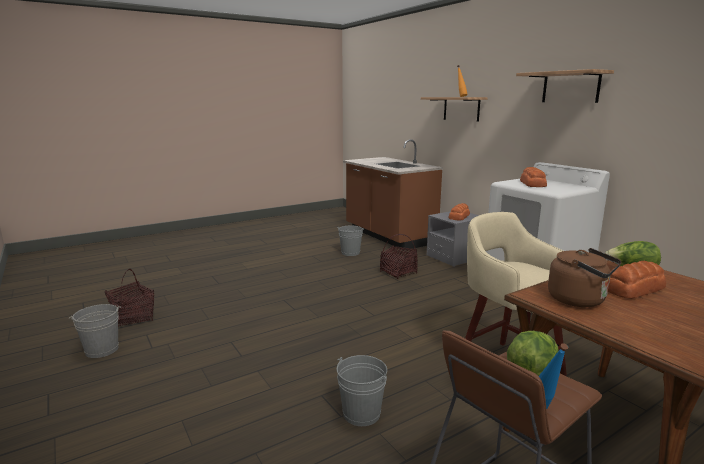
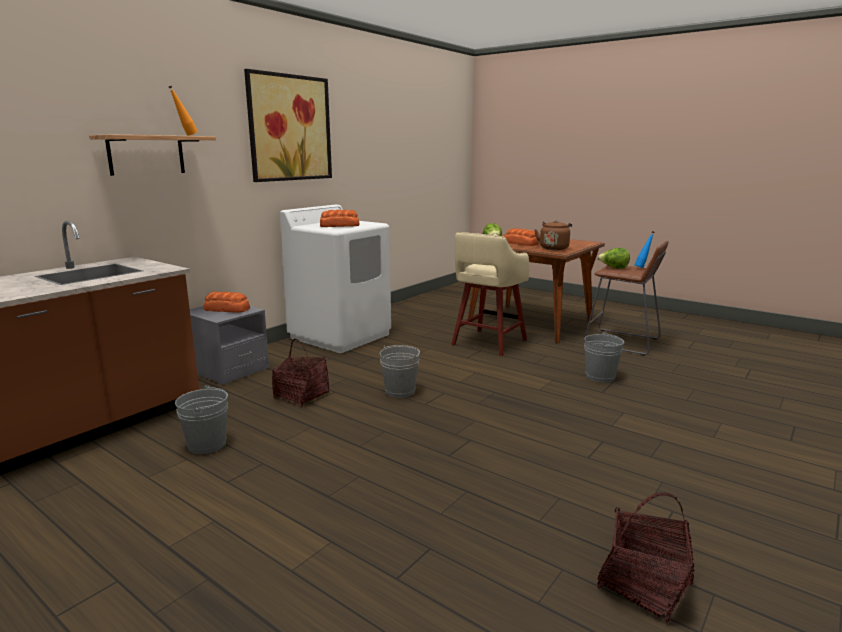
camera: 110 degrees left, 0 degrees up
grey bucket [69,304,121,358] -> grey bucket moved to [380,345,420,398]
shelf [516,69,614,103] -> picture [244,69,332,182]

